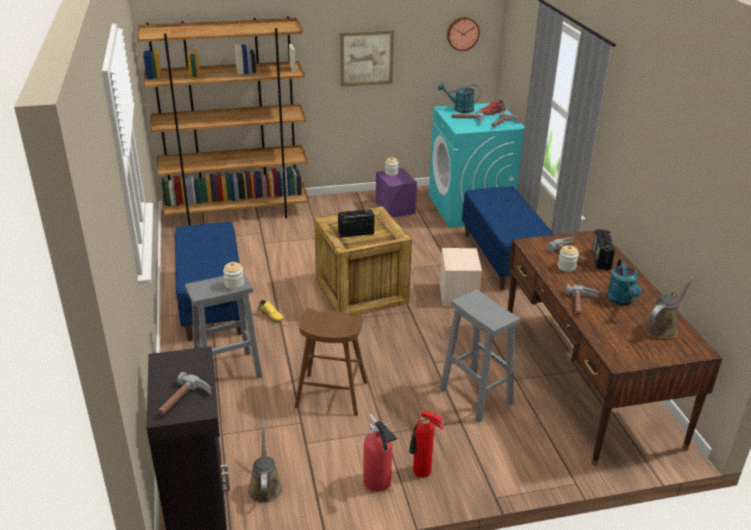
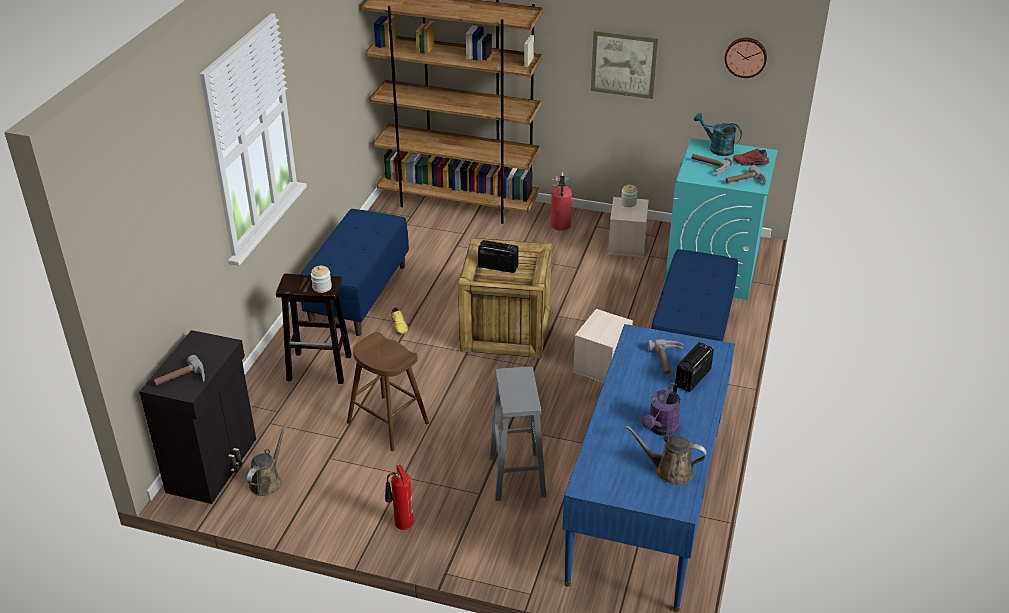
camera: 30 degrees right, 5 degrees up
grey stool [185,272,262,378] -> brown stool [276,274,352,384]
fire extinguisher [363,414,397,492] -> fire extinguisher moved to [551,172,572,231]
purple storage box [375,168,417,218] -> beige storage box [608,197,649,258]
brown desk [508,230,723,466] -> blue desk [563,324,735,613]
jar [558,245,579,272] -> none
hammer [566,284,600,316] -> none
turquoise watering can [606,259,642,306] -> purple watering can [642,382,681,436]
brown watering can [643,277,695,339] -> brown watering can turned 150 degrees counterclockwise [625,425,707,485]

